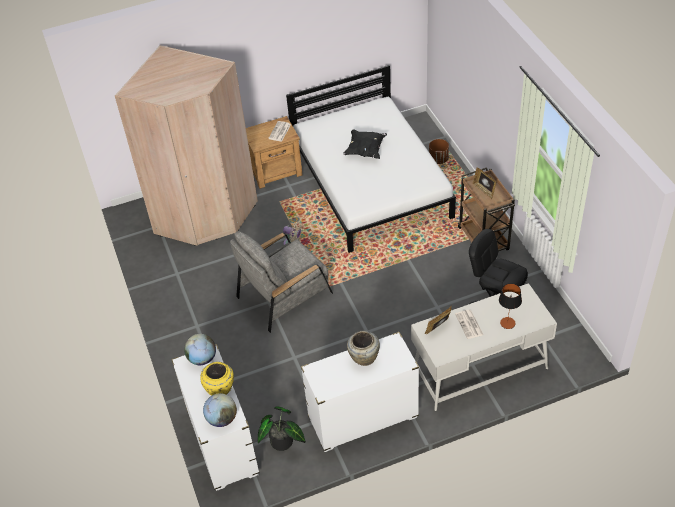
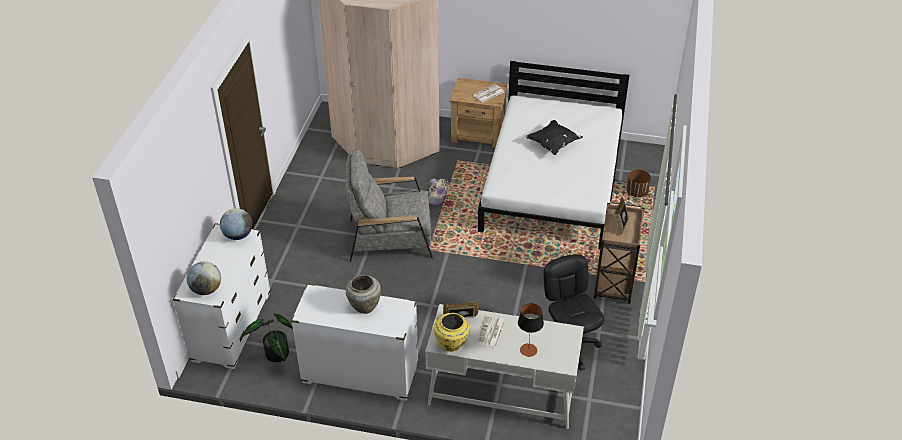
camera: 30 degrees right, 5 degrees down
yellow vase [200,362,234,396] -> yellow vase moved to [434,313,470,352]

